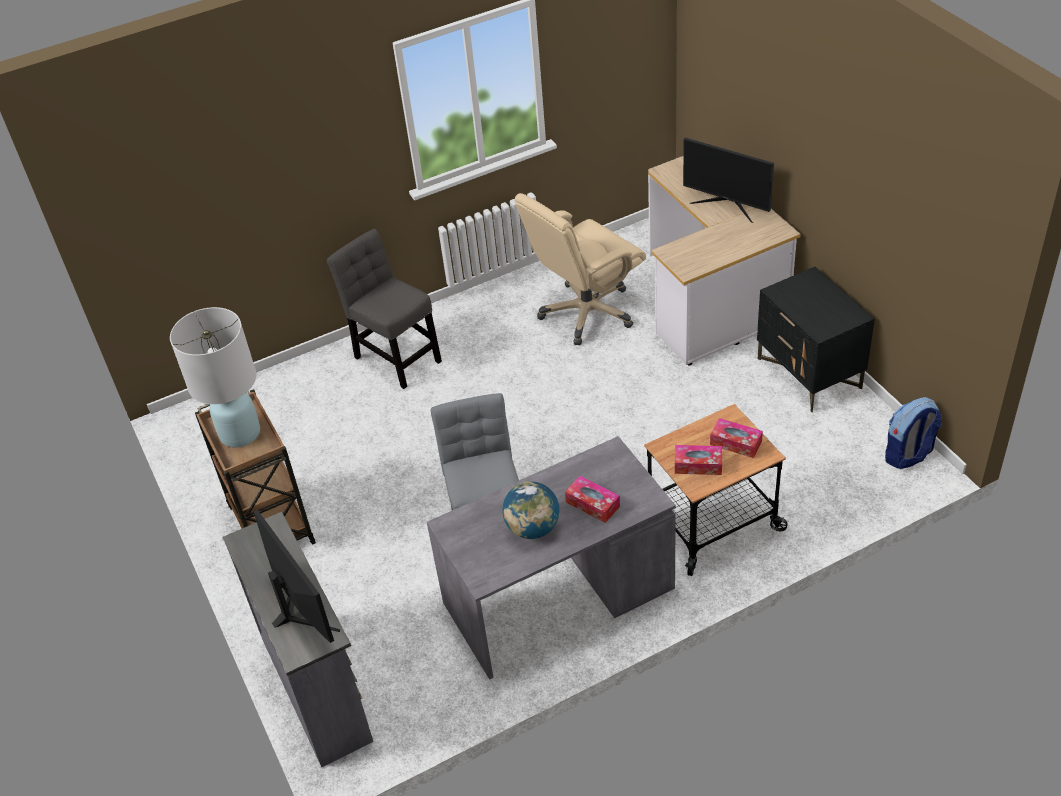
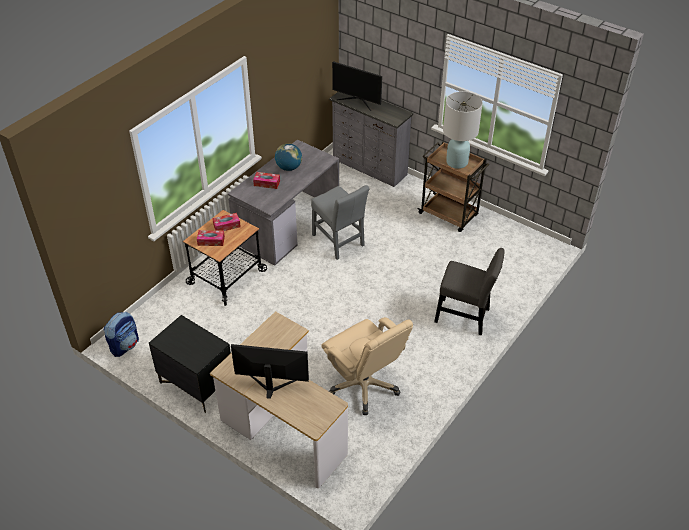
camera: 150 degrees right, 0 degrees up
beige office chair [515,193,646,345] -> beige office chair turned 120 degrees clockwise [321,317,413,415]

